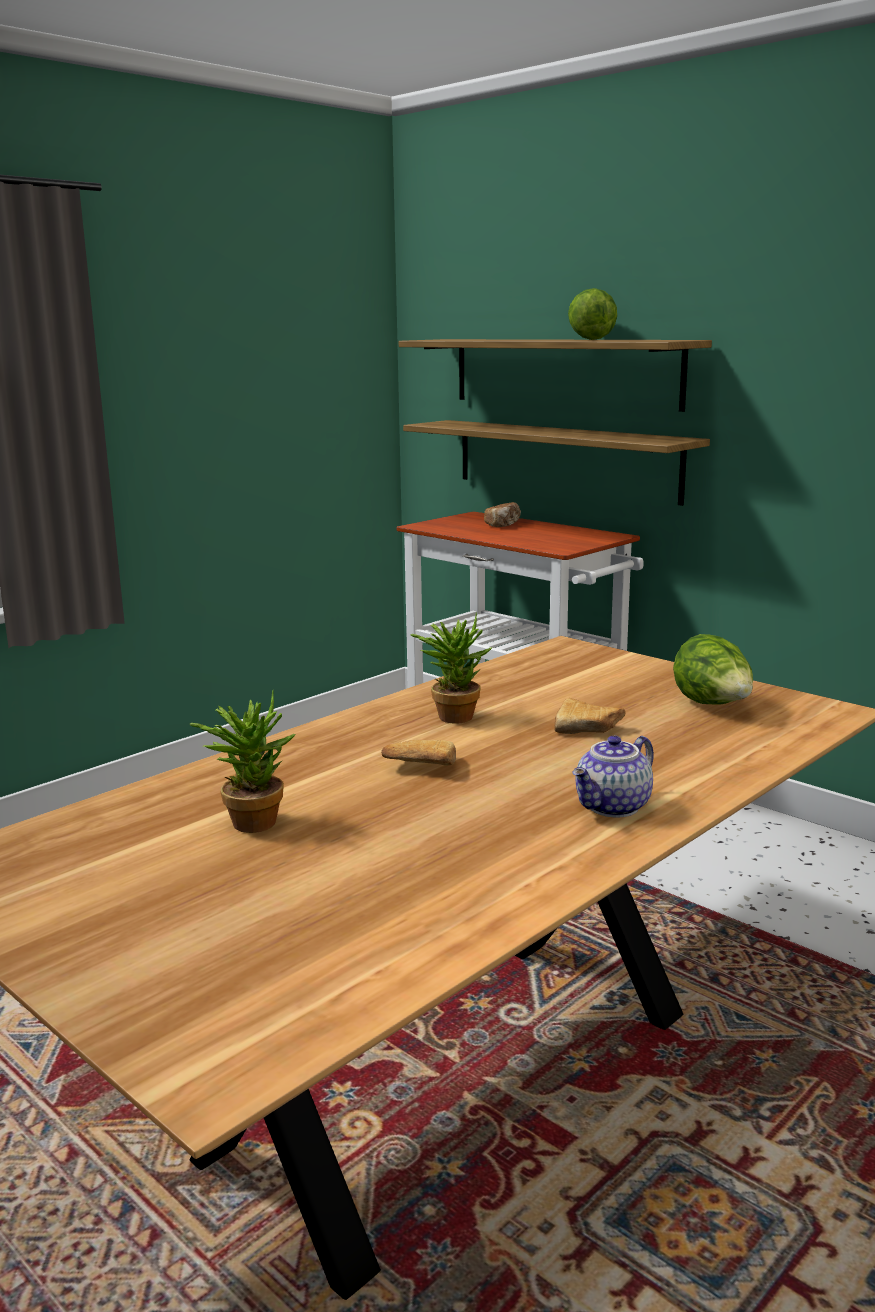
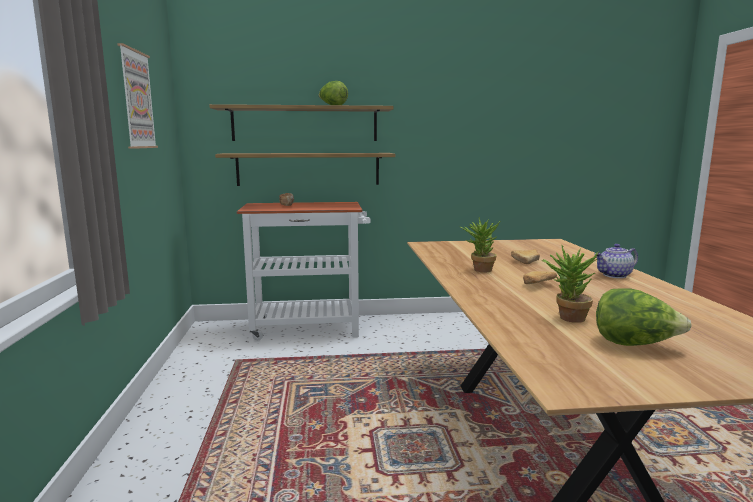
camera: 50 degrees left, 5 degrees down
teapot [572,736,654,818] -> teapot turned 75 degrees clockwise [595,244,638,278]
lettuce [673,634,753,705] -> lettuce moved to [596,288,692,346]
none -> picture [117,43,158,149]

